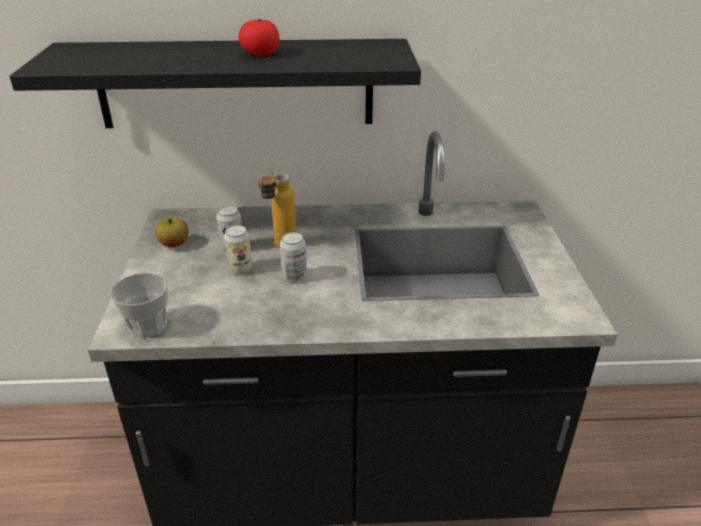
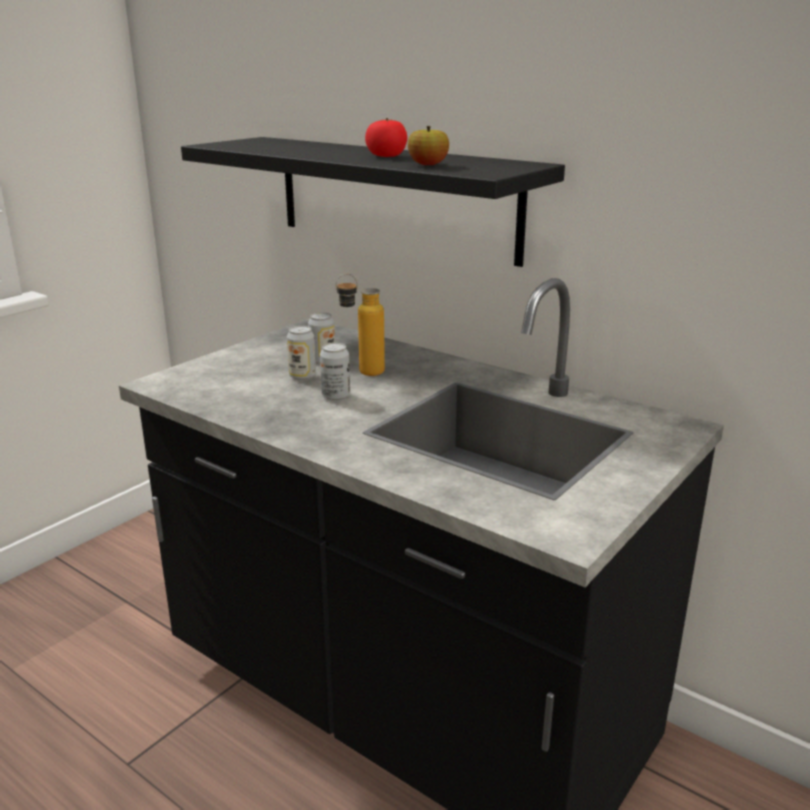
camera: 40 degrees right, 10 degrees down
cup [110,272,168,338] -> none
apple [155,218,189,247] -> apple moved to [408,126,449,165]

